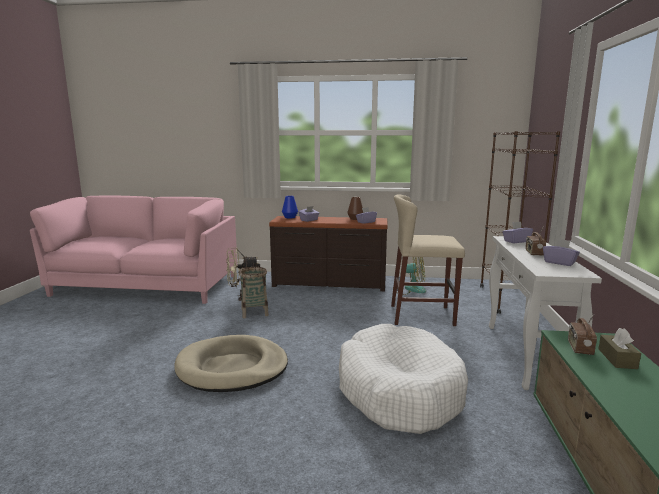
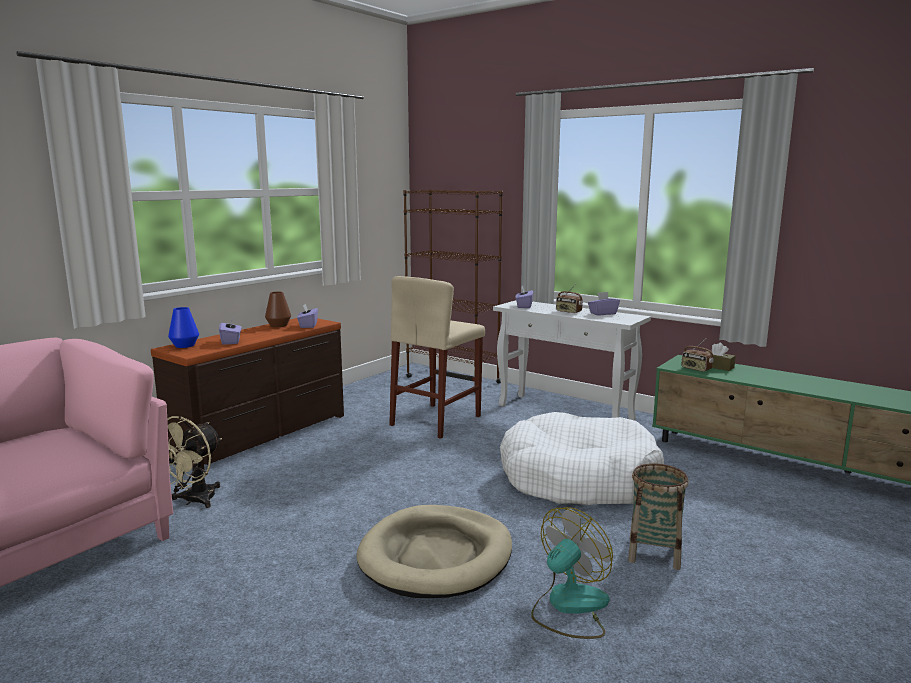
camera: 60 degrees left, 0 degrees up
basket [239,267,269,318] -> basket moved to [628,463,689,570]
fan [396,257,426,295] -> fan moved to [531,507,613,639]

